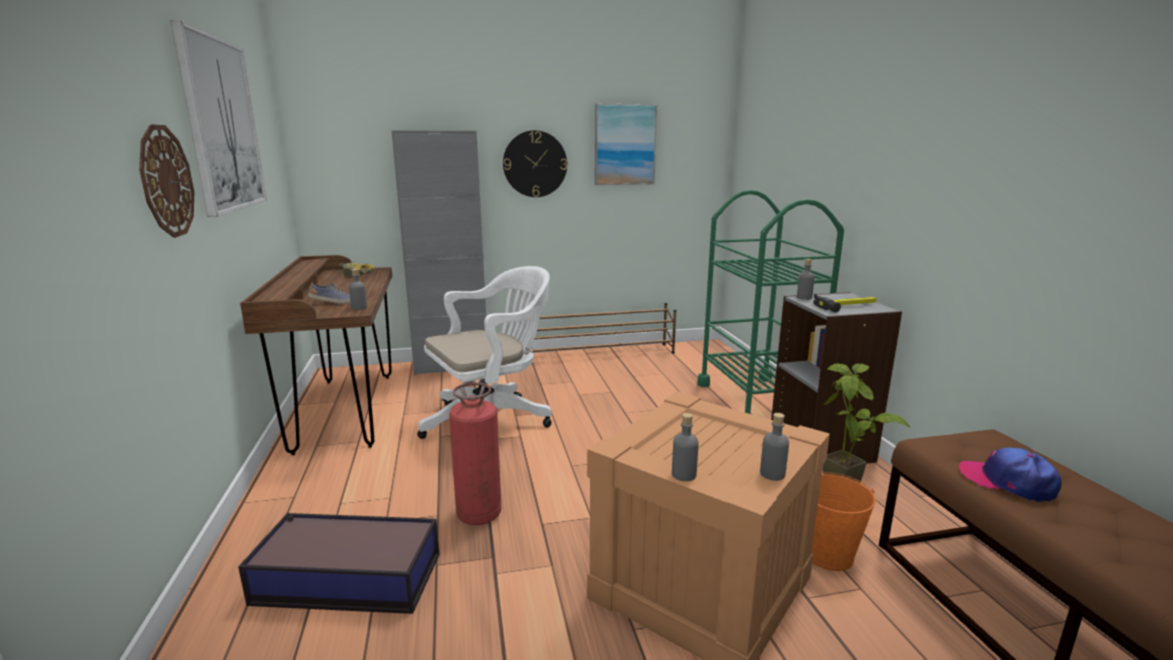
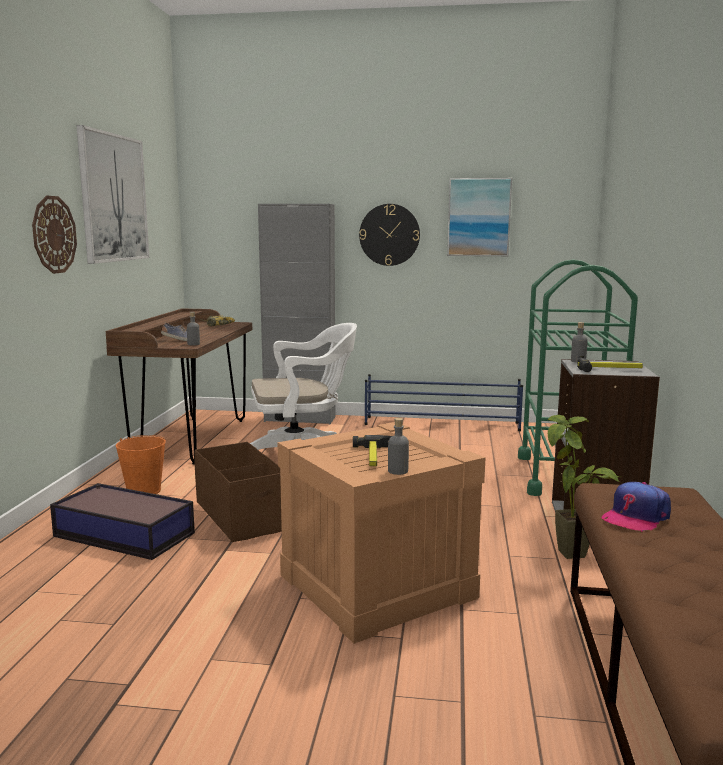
camera: 20 degrees right, 5 degrees down
fire extinguisher [449,382,501,525] -> brown storage box [194,442,282,542]
brown shoe rack [533,303,676,354] -> blue shoe rack [364,374,523,431]
grey bottle [672,413,699,481] -> none
orange bucket [811,472,876,571] -> orange bucket moved to [116,435,166,494]
cap [959,447,1061,502] -> cap turned 105 degrees counterclockwise [601,482,671,532]
none -> hammer [353,435,392,466]

